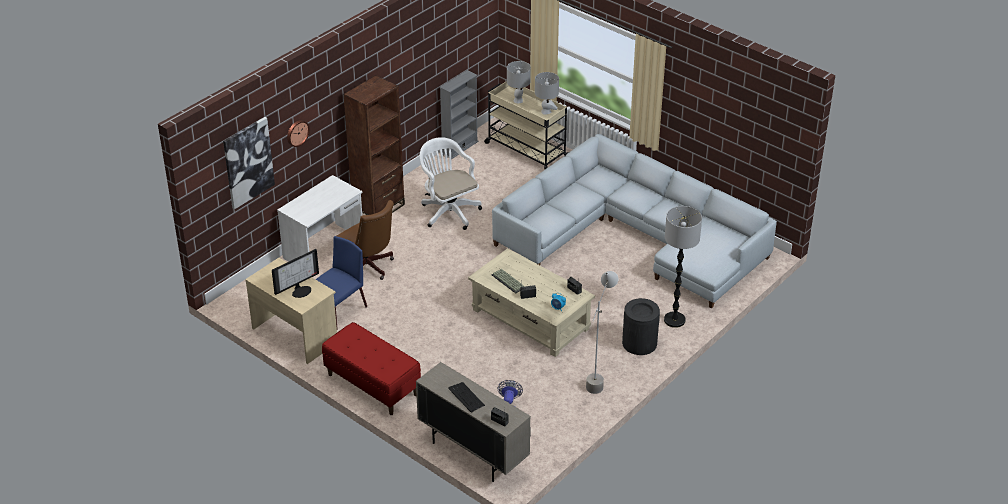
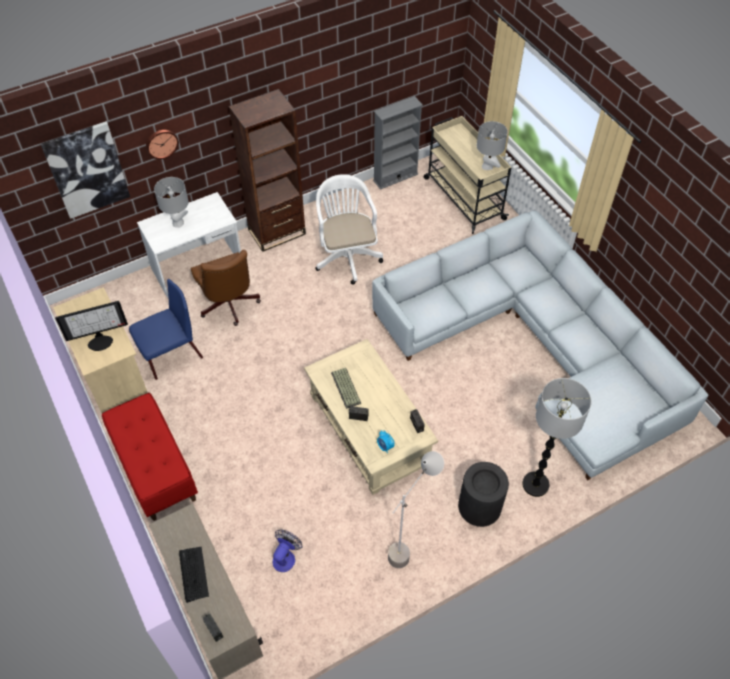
camera: 20 degrees right, 15 degrees up
grey table lamp [507,61,531,103] -> grey table lamp moved to [154,177,189,228]

